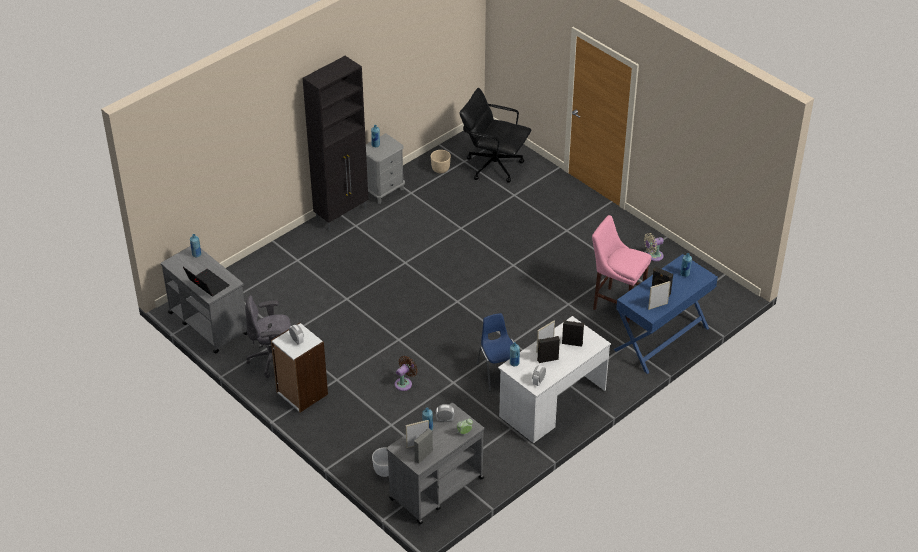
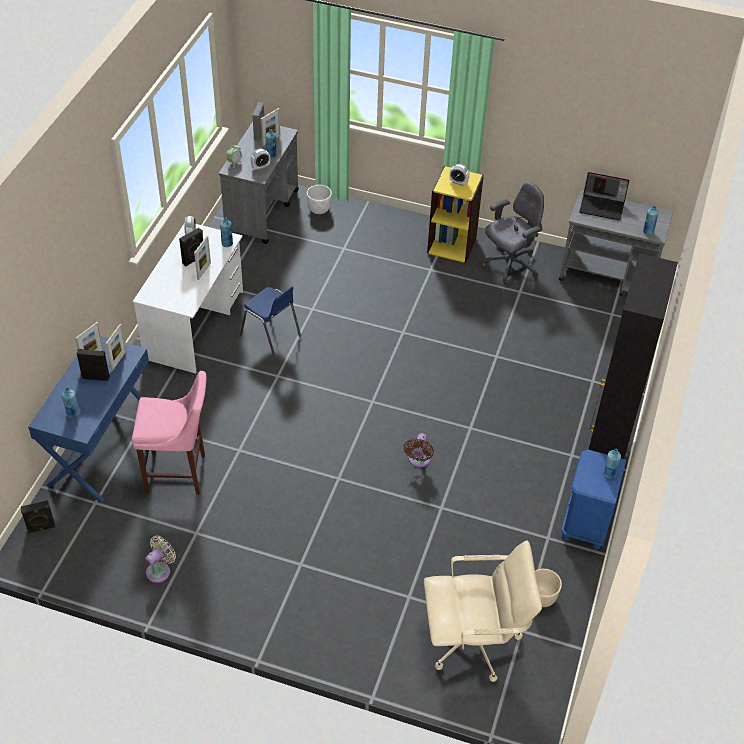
camera: 150 degrees right, 5 degrees up
white bookcase [271,322,328,412] -> yellow bookcase [427,166,484,263]
grey nightstand [366,133,405,204] -> blue nightstand [561,449,626,550]
brown fan [395,356,418,391] -> brown fan moved to [404,433,434,467]
black office chair [459,88,531,183] -> beige office chair [424,540,542,682]
black speaker [562,320,584,347] -> black speaker moved to [21,500,55,534]
none -> picture frame [106,324,126,371]

